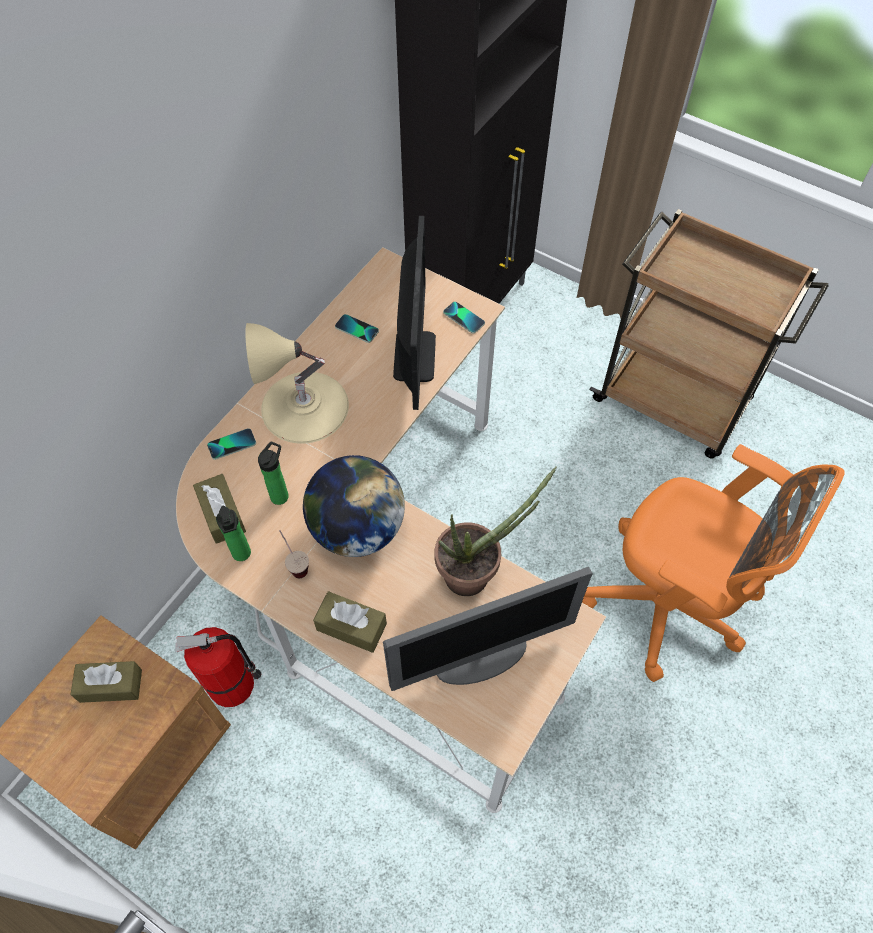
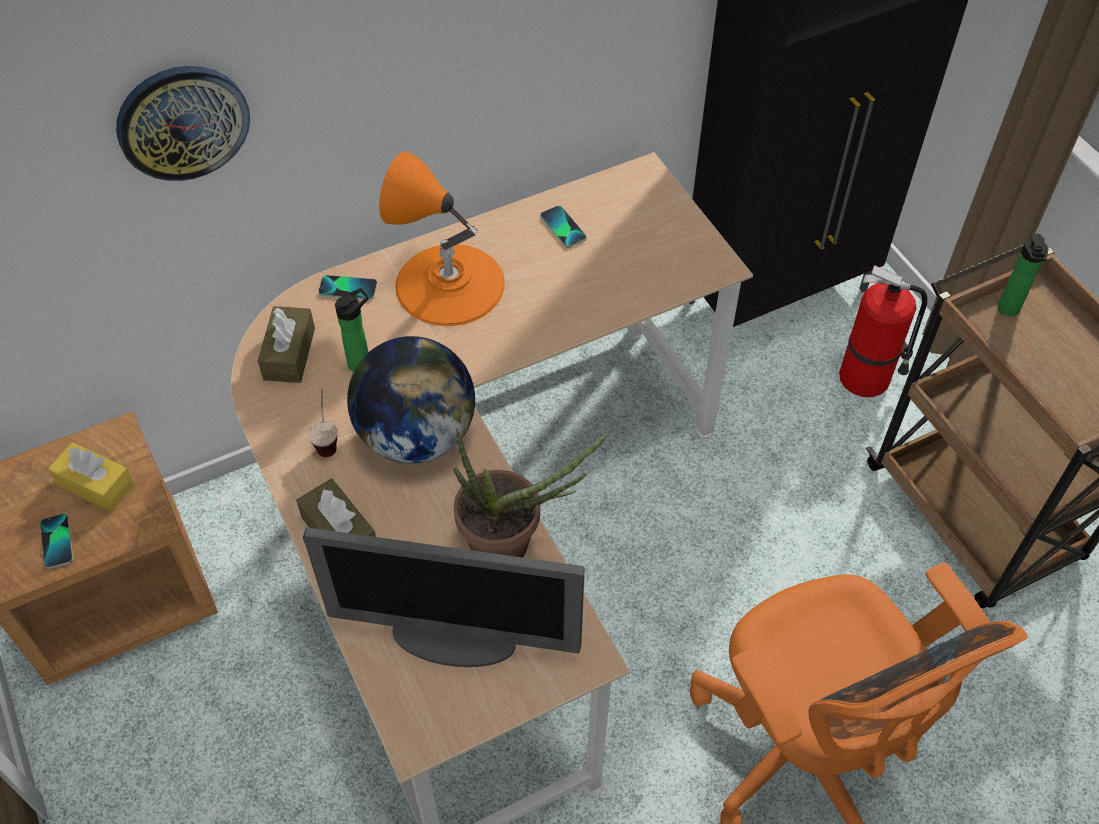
camera: 30 degrees right, 5 degrees down
brown tissue box [70,661,142,703] -> yellow tissue box [48,442,135,512]
fire extinguisher [175,627,262,707] -> fire extinguisher moved to [839,265,927,397]
bottle [216,506,251,561] -> bottle moved to [998,233,1049,316]
beige table lamp [245,323,349,444] -> orange table lamp [379,151,505,326]
monitor [393,216,436,410] -> none
phone [443,302,485,334] -> phone moved to [40,514,73,569]
none -> wall clock [116,66,250,181]

